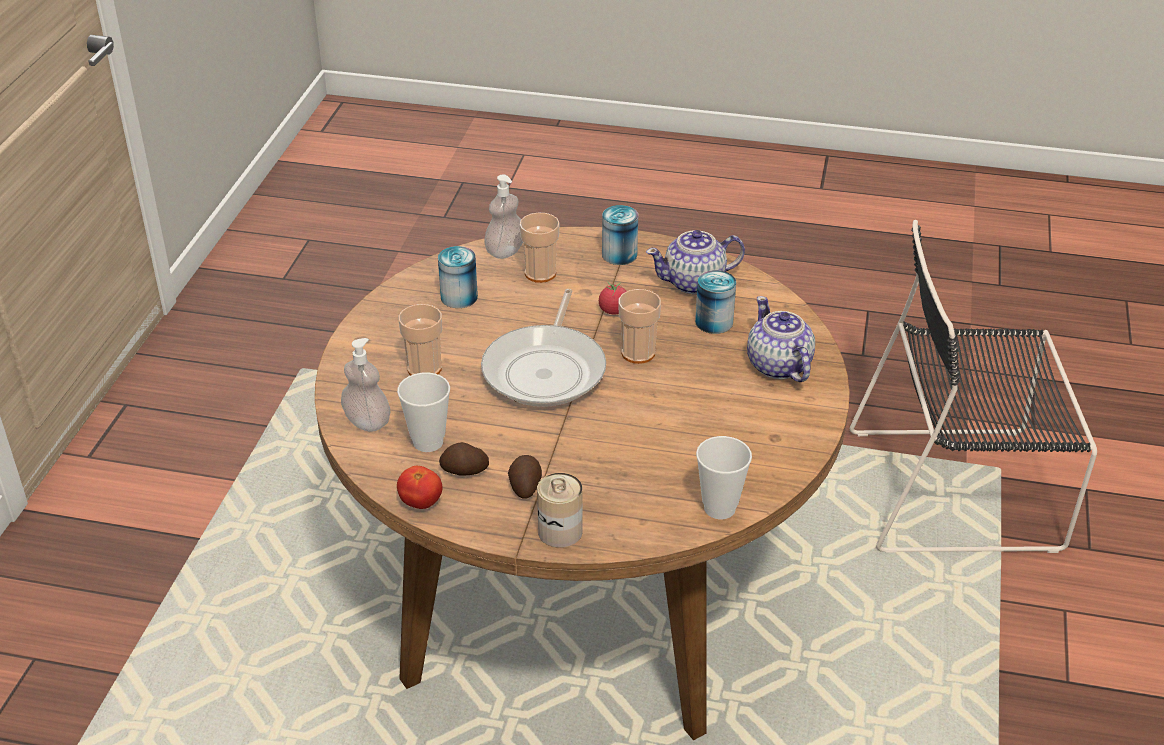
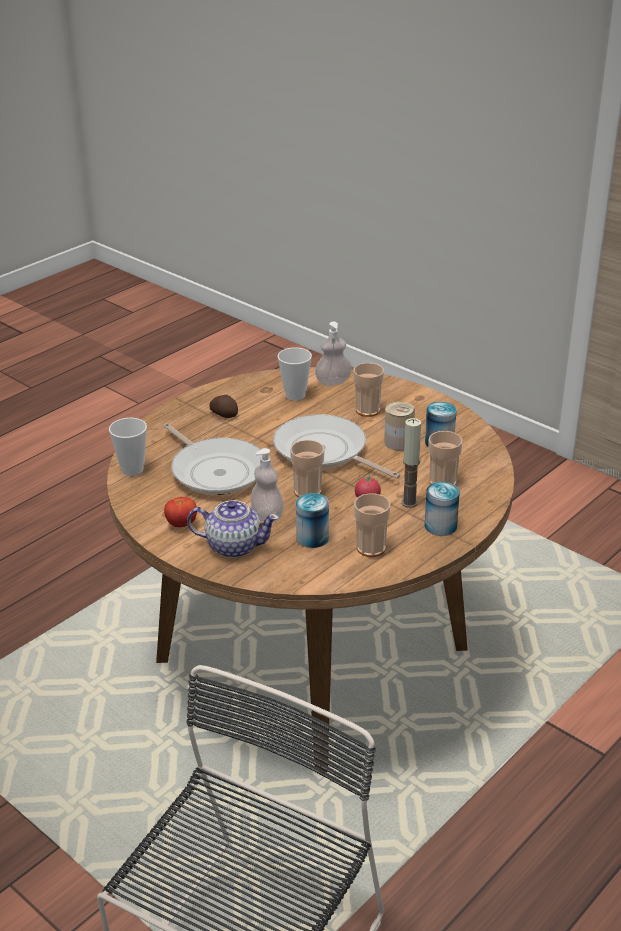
camera: 120 degrees right, 5 degrees down
tomato [397,466,442,509] -> tomato moved to [164,497,197,527]
potato [439,442,489,476] -> none
soap dispenser [484,174,523,259] -> soap dispenser moved to [251,448,284,523]
can [537,473,583,548] -> can moved to [384,402,415,450]
teapot [646,230,745,295] -> cup [354,493,391,557]
none -> frying pan [163,423,262,495]
none -> candle [401,418,421,508]

